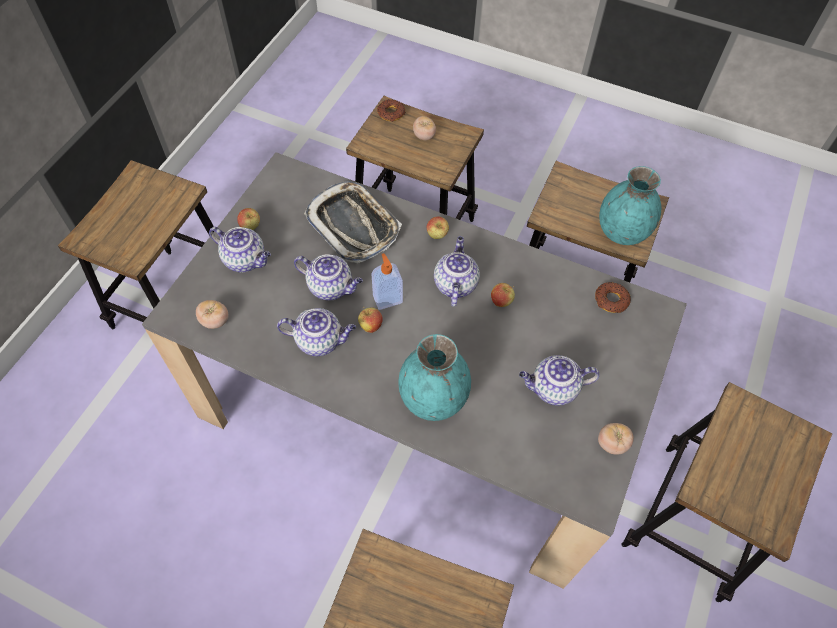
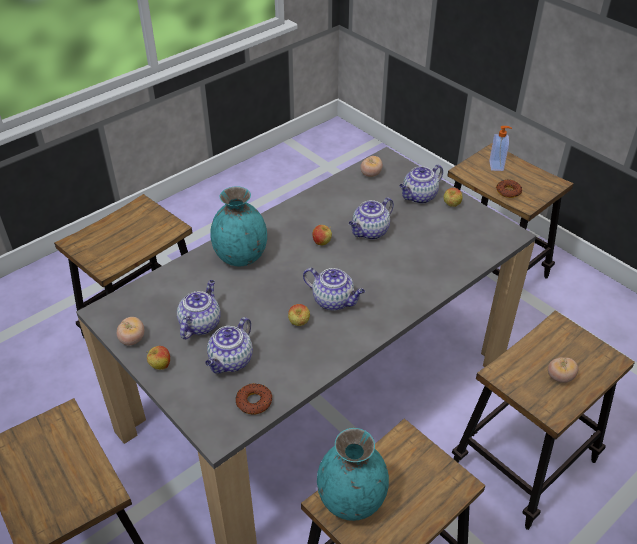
camera: 115 degrees right, 15 degrees down
teapot [277,308,356,356] -> teapot moved to [205,317,253,374]
tray [304,181,402,263] -> none
soap dispenser [371,253,403,310] -> soap dispenser moved to [489,126,512,171]
donut [377,99,405,122] -> donut moved to [496,180,522,198]
apple [427,217,449,239] -> apple moved to [147,346,170,370]

